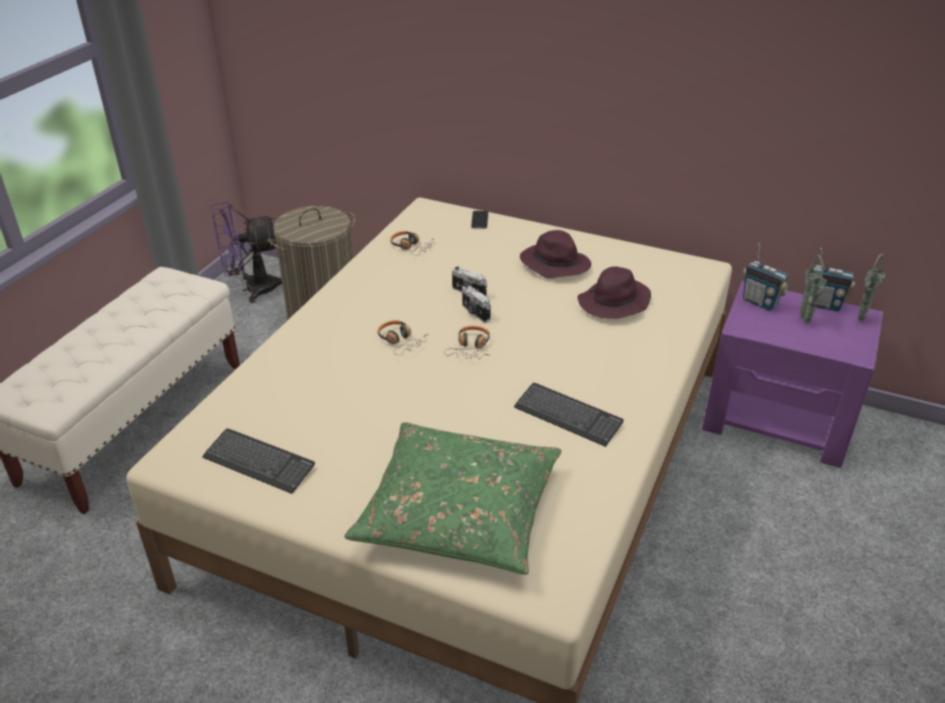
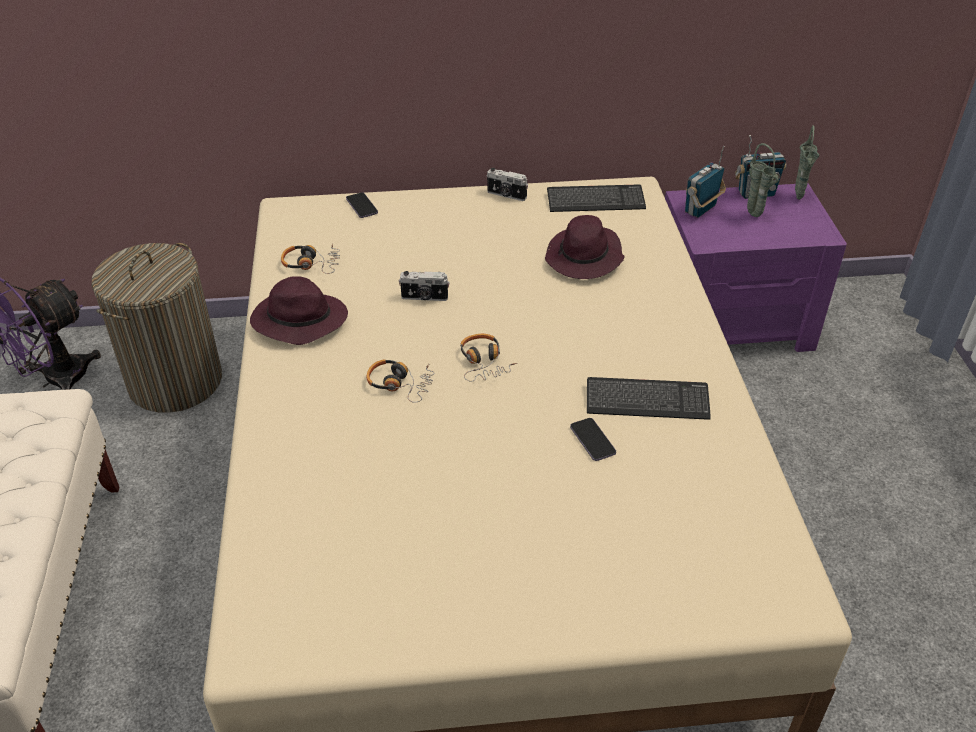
camera: 30 degrees left, 5 degrees up
keyboard [202,428,315,494] -> keyboard moved to [547,184,646,212]
green pillow [345,422,562,575] -> none
camera [462,284,491,322] -> camera moved to [487,168,528,201]
purple hat [520,230,591,278] -> purple hat moved to [250,276,348,345]
radio [743,243,788,311] -> radio turned 120 degrees clockwise [685,146,726,218]
none -> phone [570,418,616,461]

